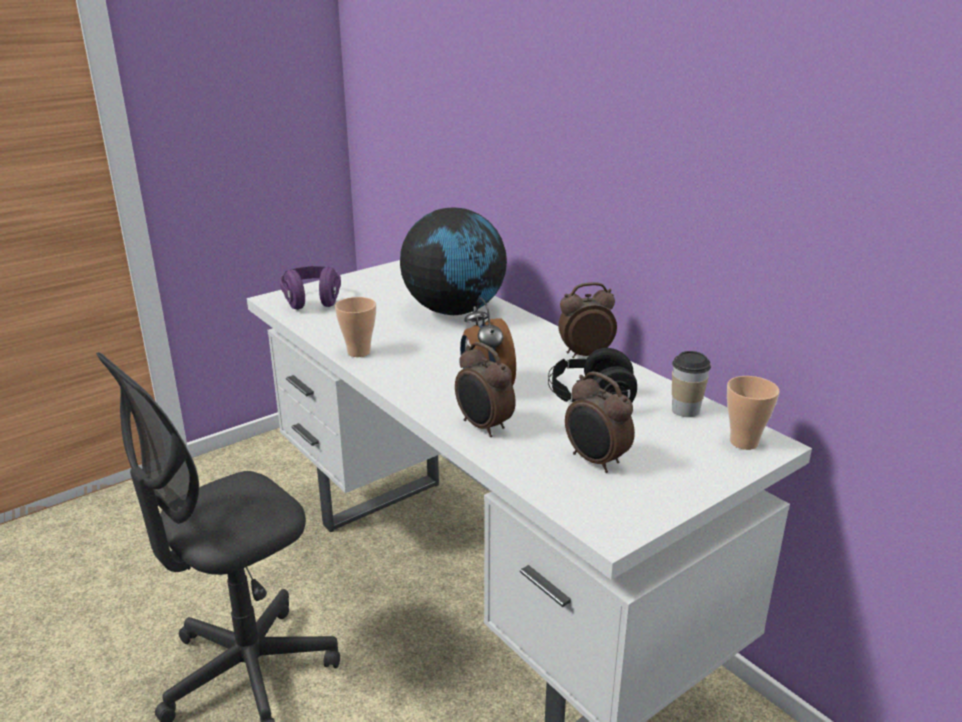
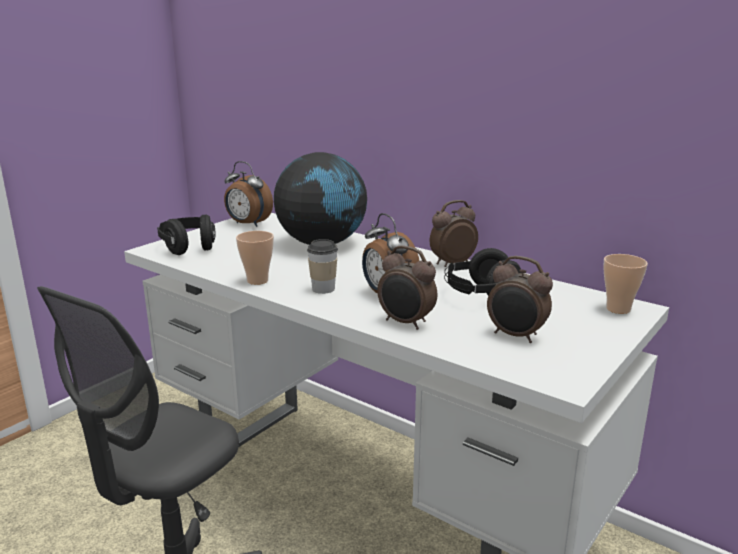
camera: 15 degrees left, 5 degrees down
purple headphones [280,266,341,310] -> black headphones [157,214,216,255]
cup [672,351,711,417] -> cup moved to [307,239,338,294]
none -> alarm clock [224,161,273,227]

